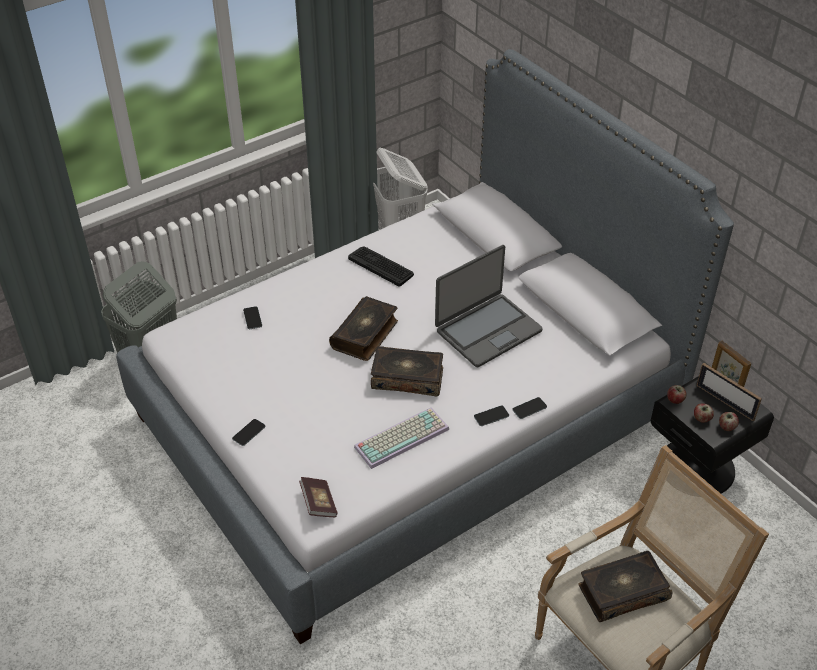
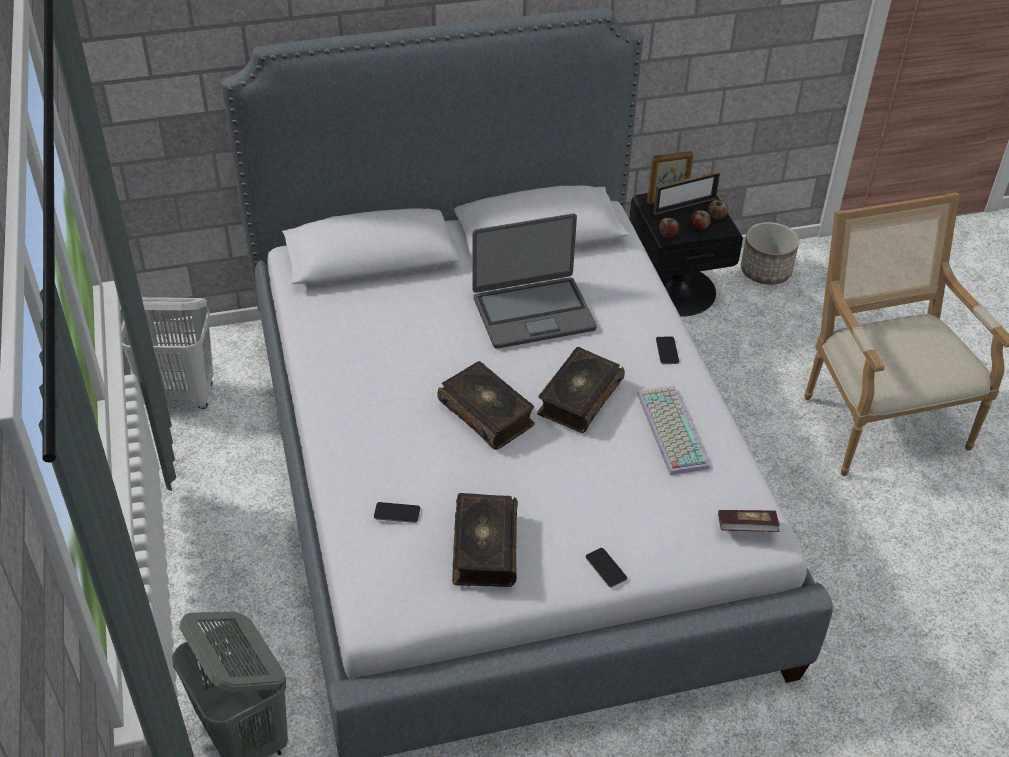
camera: 70 degrees left, 0 degrees up
keyboard [348,247,414,287] -> none
laptop [435,245,543,367] -> laptop turned 90 degrees clockwise [473,213,597,349]
phone [512,397,547,419] -> none
book [578,551,672,622] -> book moved to [452,493,518,587]
none -> planter [741,222,799,285]

